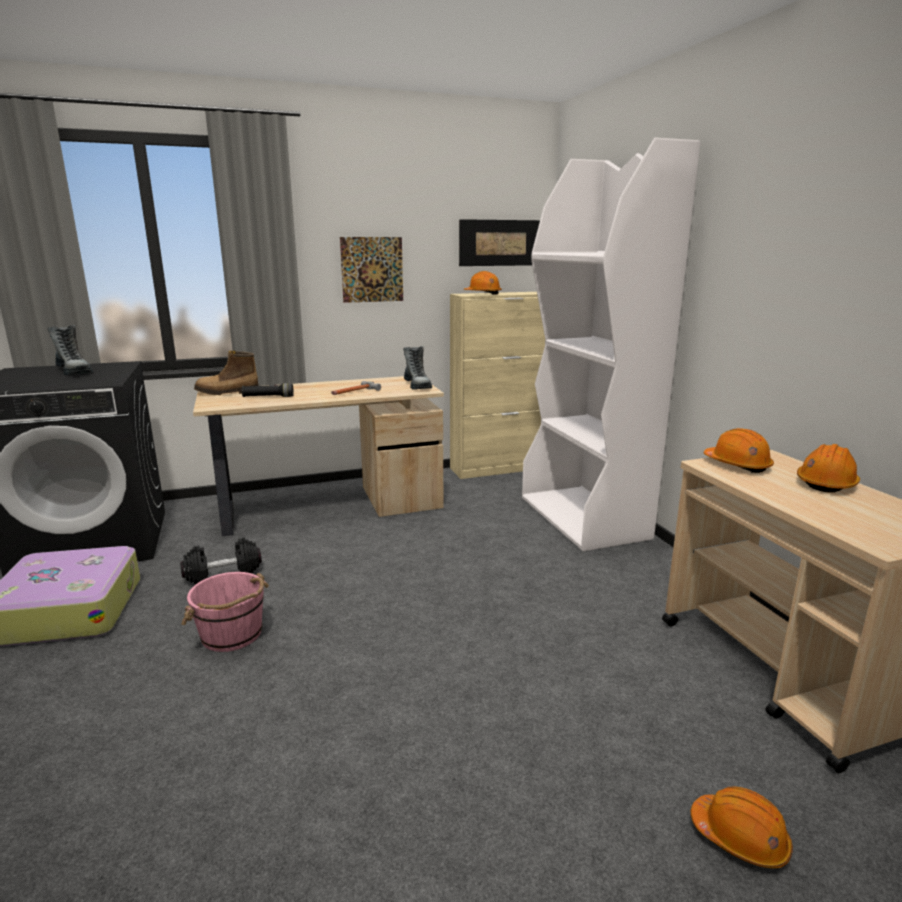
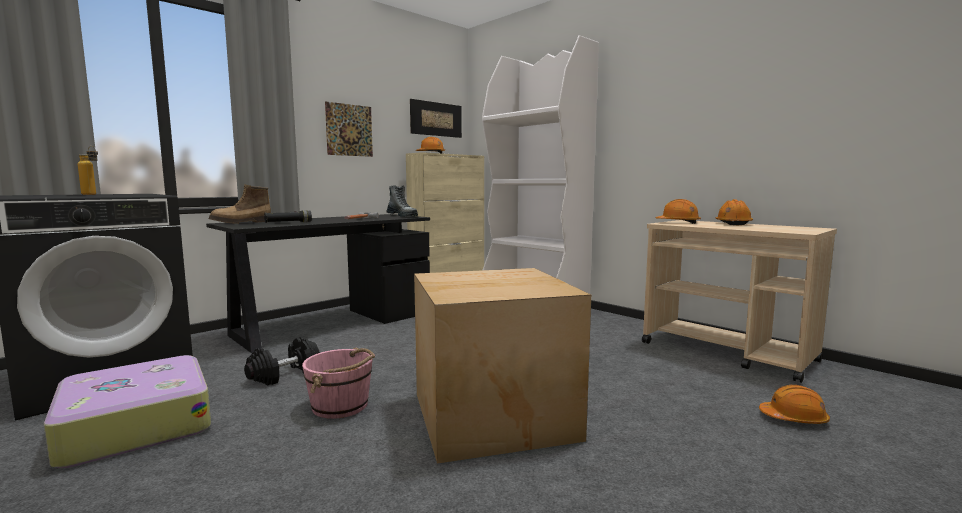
camera: 25 degrees left, 10 degrees down
boot [48,325,93,375] -> bottle [78,146,98,195]
beige desk [193,376,444,536] -> black desk [206,214,430,353]
none -> cardboard box [414,268,591,463]

